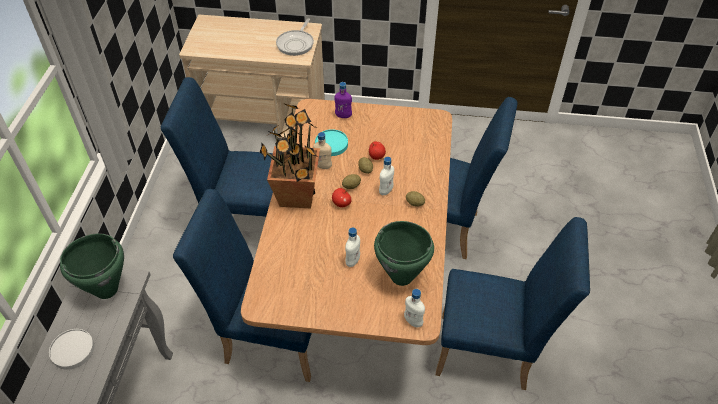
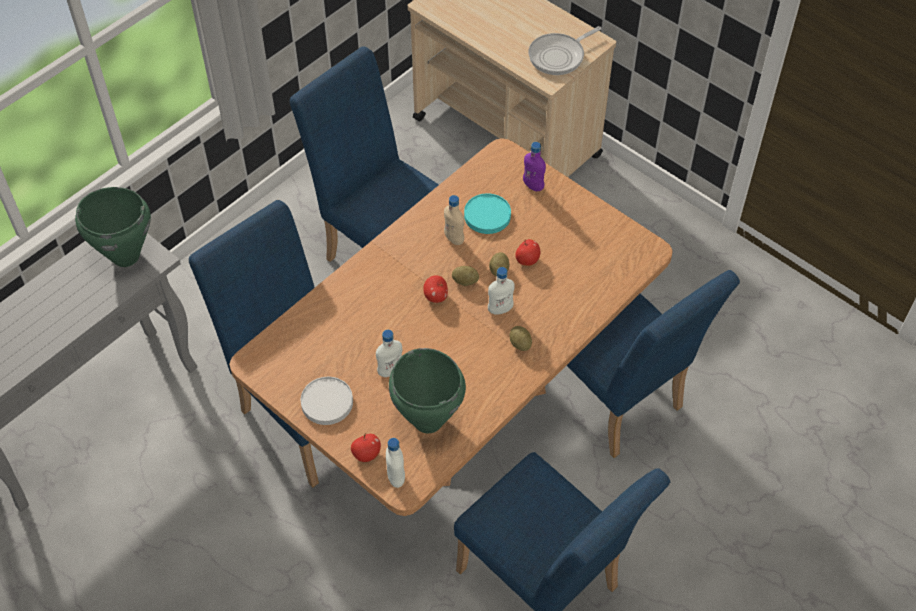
camera: 35 degrees right, 5 degrees up
white plate [49,329,94,370] -> white plate moved to [301,377,353,425]
potted plant [260,103,320,208] -> none
none -> apple [351,433,381,462]

